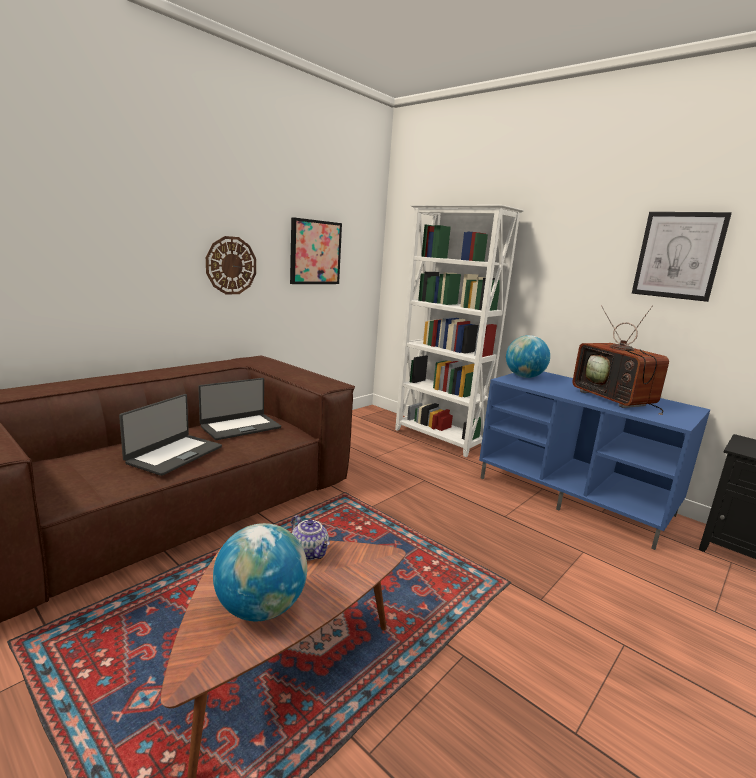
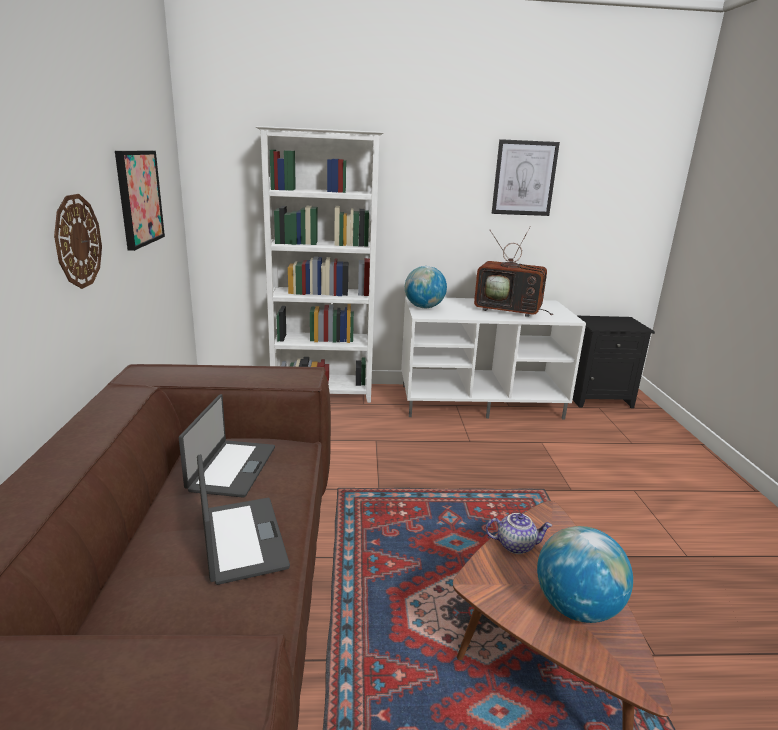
camera: 45 degrees left, 5 degrees up
blue tv stand [479,372,711,550] -> white tv stand [401,296,586,419]

